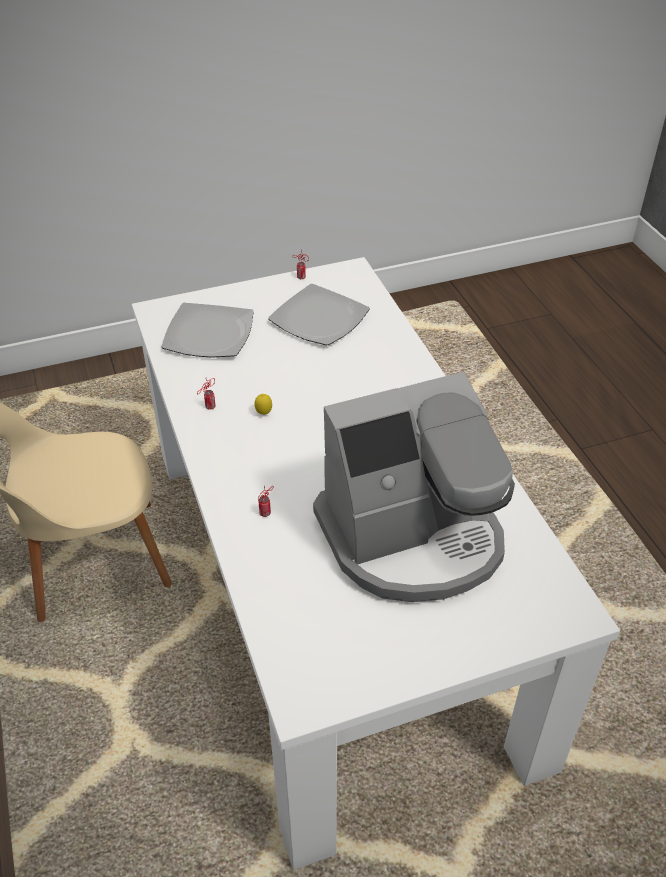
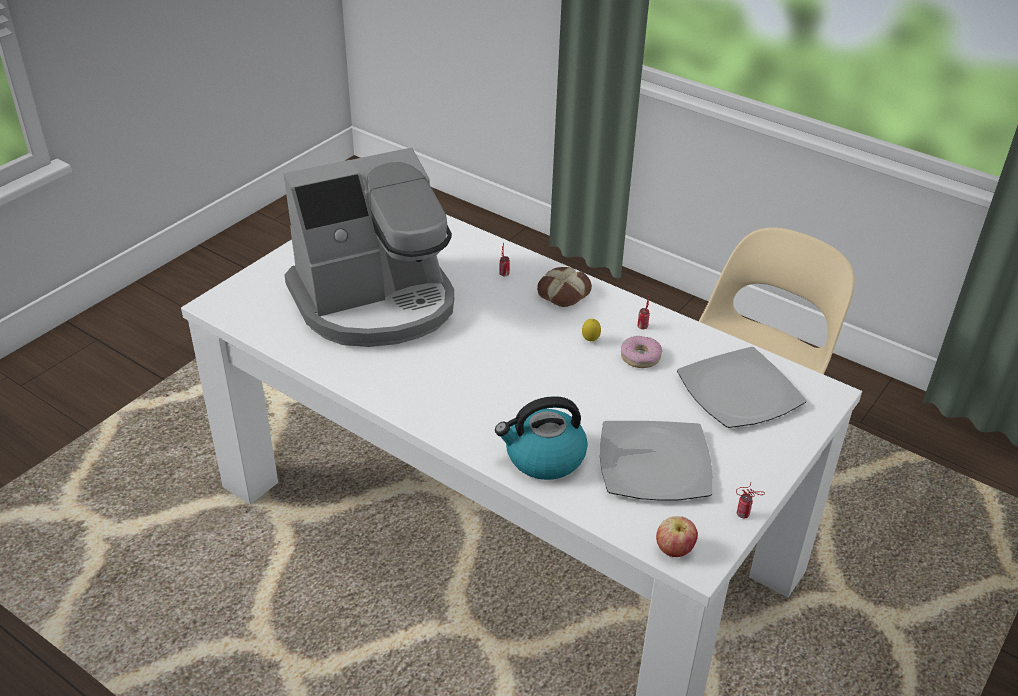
camera: 145 degrees right, 5 degrees down
coffee machine [313,372,515,602] -> coffee machine turned 150 degrees counterclockwise [283,148,454,347]
none -> kettle [495,396,588,480]
none -> bread [537,267,592,307]
none -> donut [621,336,662,368]
none -> apple [656,516,698,557]

